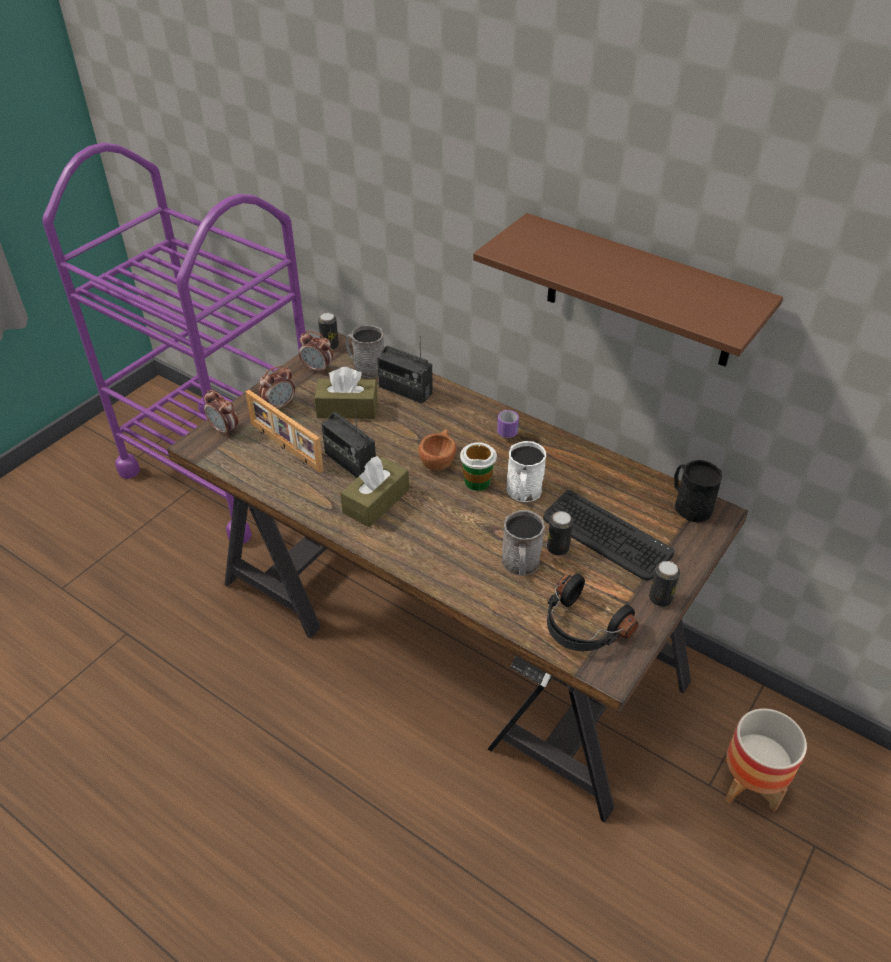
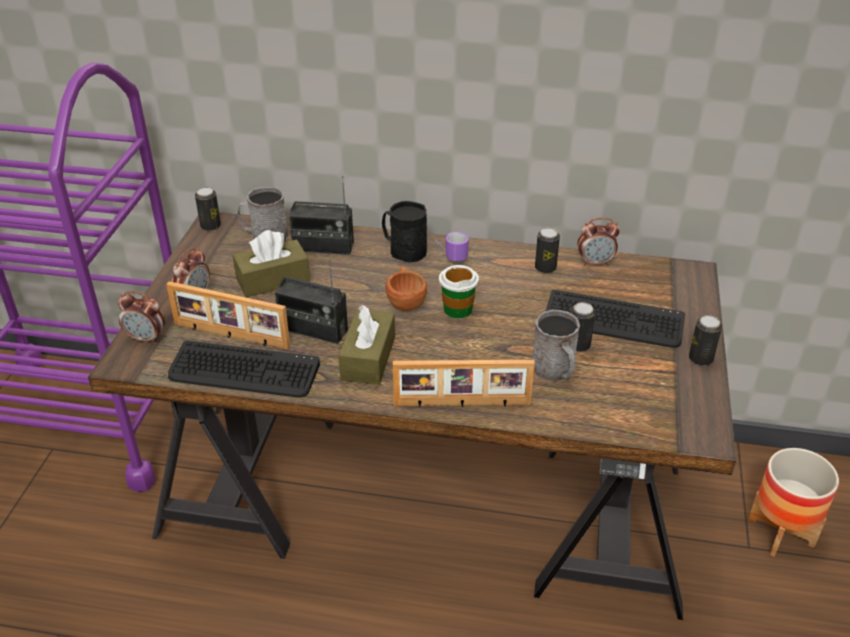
camera: 25 degrees left, 5 degrees down
alarm clock [299,331,333,374] -> alarm clock moved to [577,218,620,266]
brown shelf [473,213,783,366] -> none
white mug [506,441,546,502] -> none
black headphones [547,573,638,651] -> none
black mug [674,460,722,523] -> black mug moved to [382,201,427,263]
none -> keyboard [168,341,320,397]
none -> picture frame [393,360,535,407]
none -> can [535,228,560,273]

